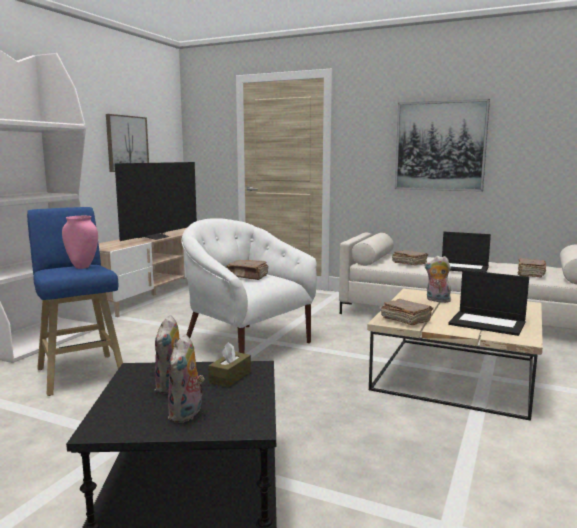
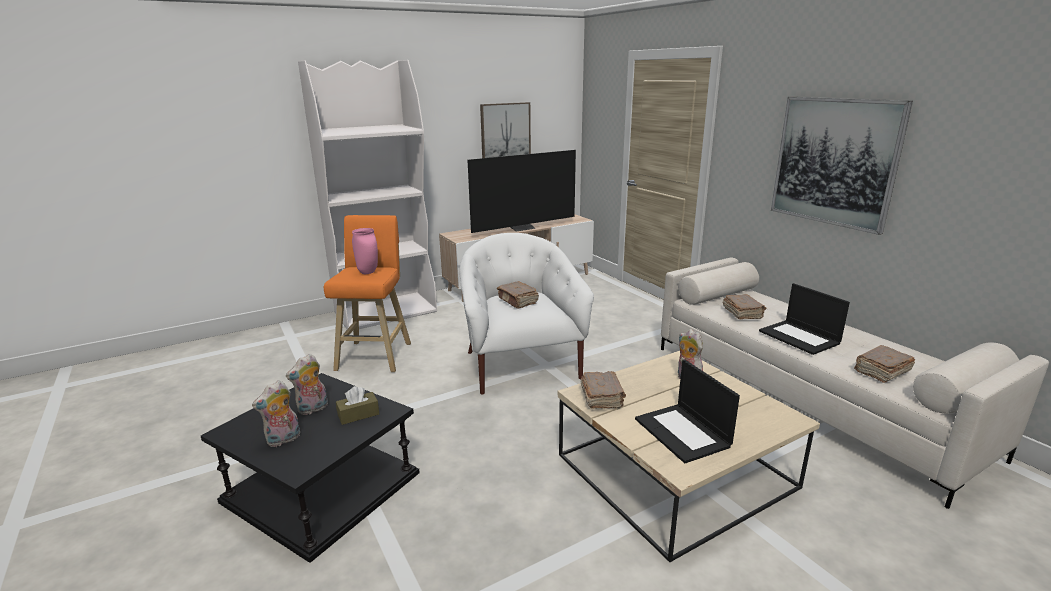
camera: 35 degrees right, 10 degrees up
blue stool [27,207,123,396] -> orange stool [324,215,411,372]

